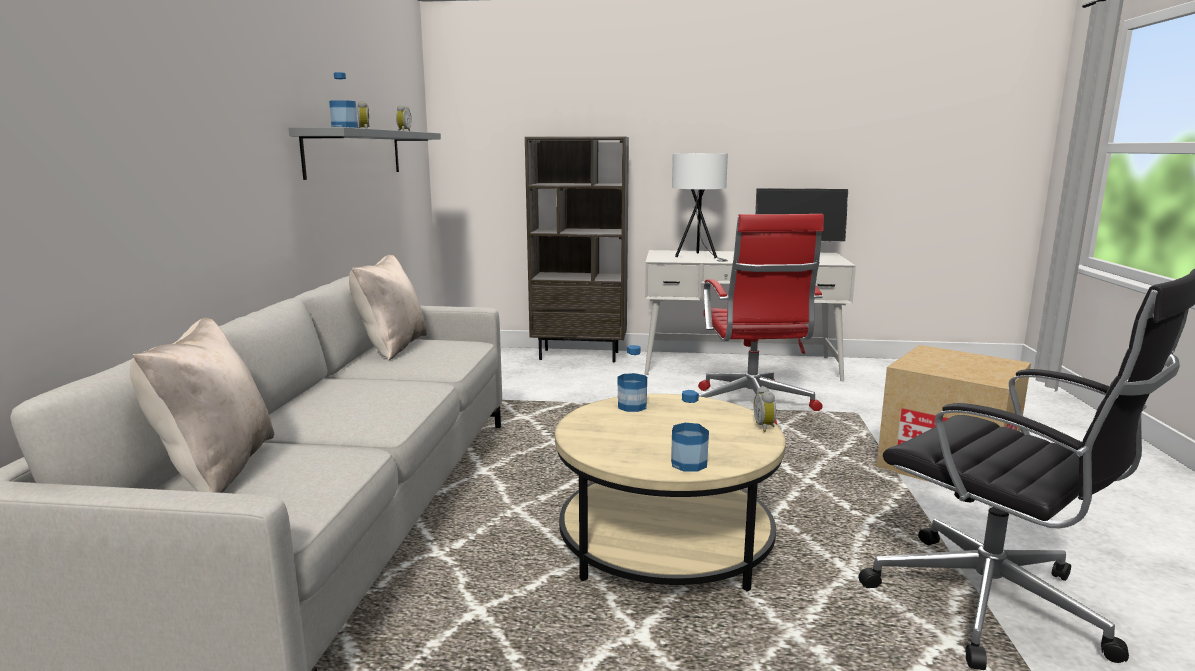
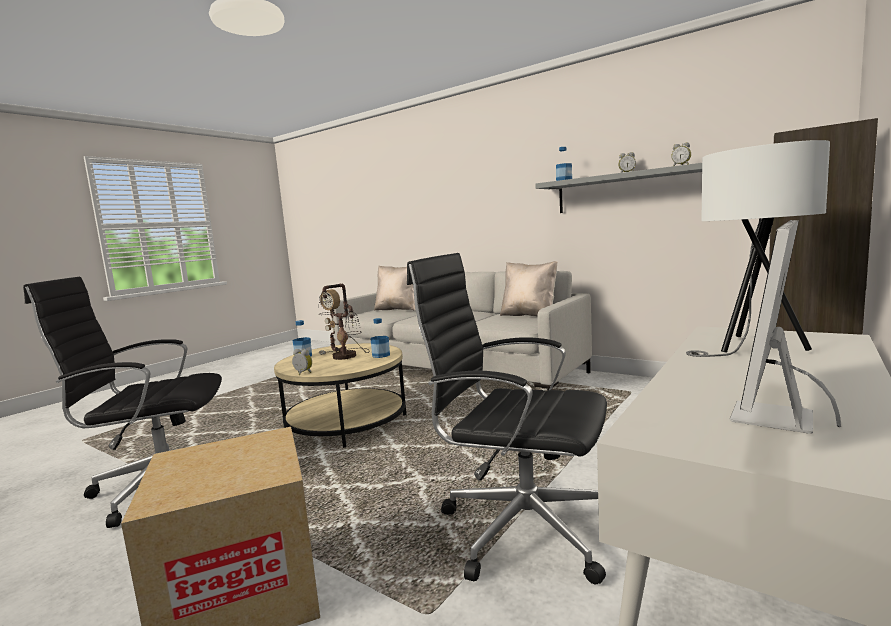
camera: 120 degrees right, 5 degrees down
red office chair [698,214,824,425] -> black office chair [407,253,607,584]
none -> table lamp [318,284,369,360]

